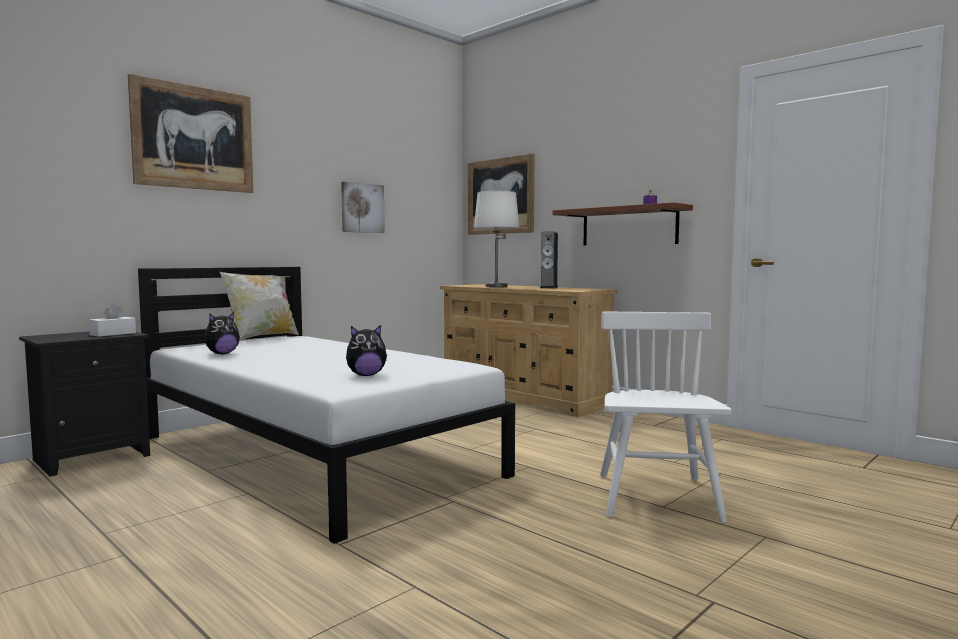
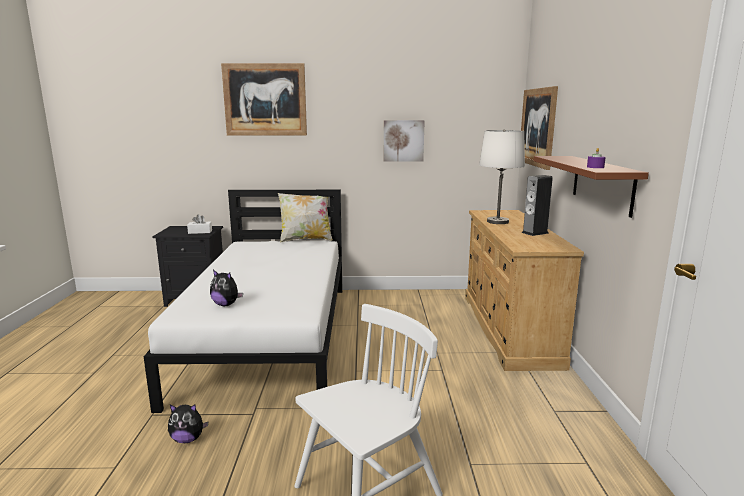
camera: 45 degrees right, 10 degrees up
plush toy [204,312,240,354] -> plush toy moved to [168,405,208,443]

